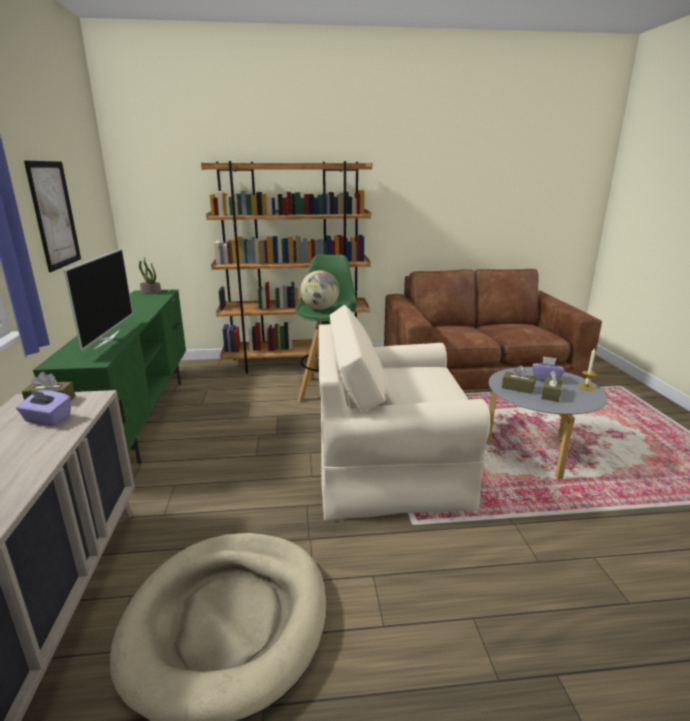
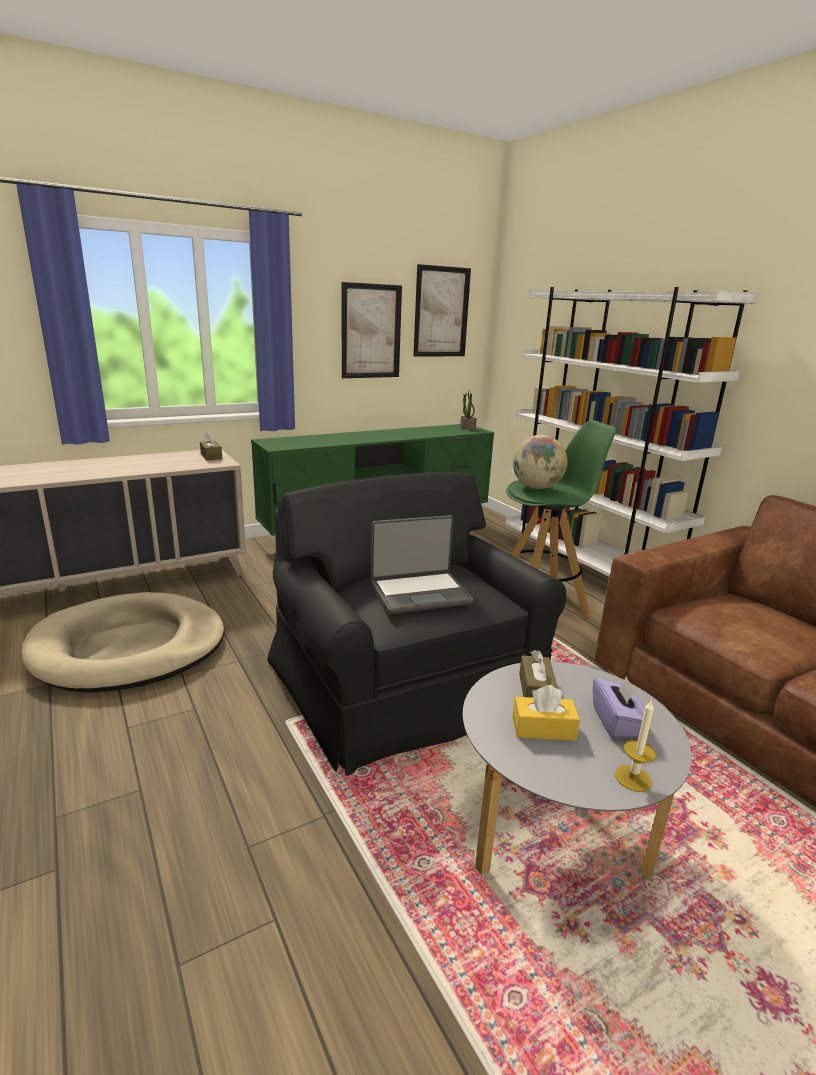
camera: 65 degrees right, 0 degrees up
purple tissue box [16,390,71,426] -> none
television [64,249,133,350] -> none
brown bookcase [201,161,372,374] -> white bookcase [505,287,759,577]
beige armchair [319,305,490,520] -> black armchair [267,472,566,776]
brown tissue box [541,371,563,402] -> yellow tissue box [513,685,580,741]
none -> laptop [371,515,473,614]
none -> picture [413,264,471,357]

